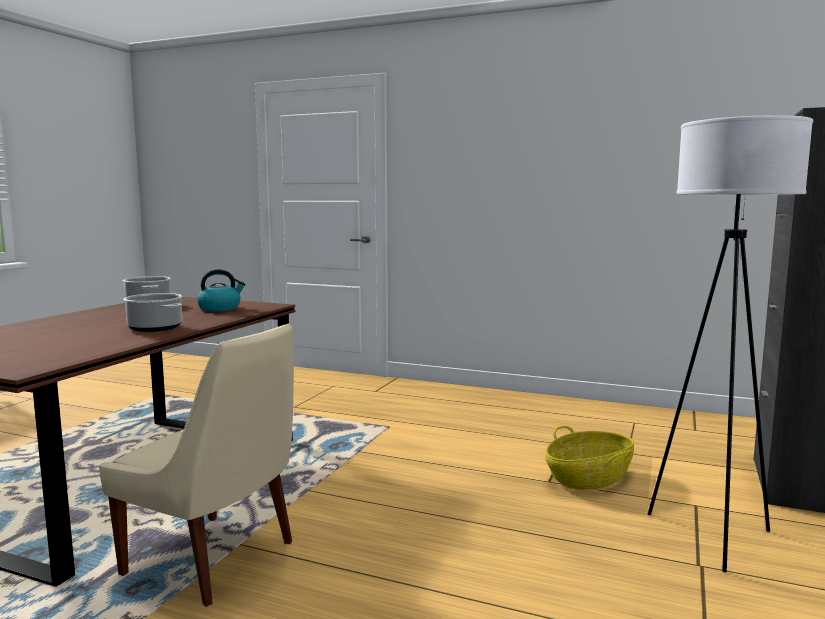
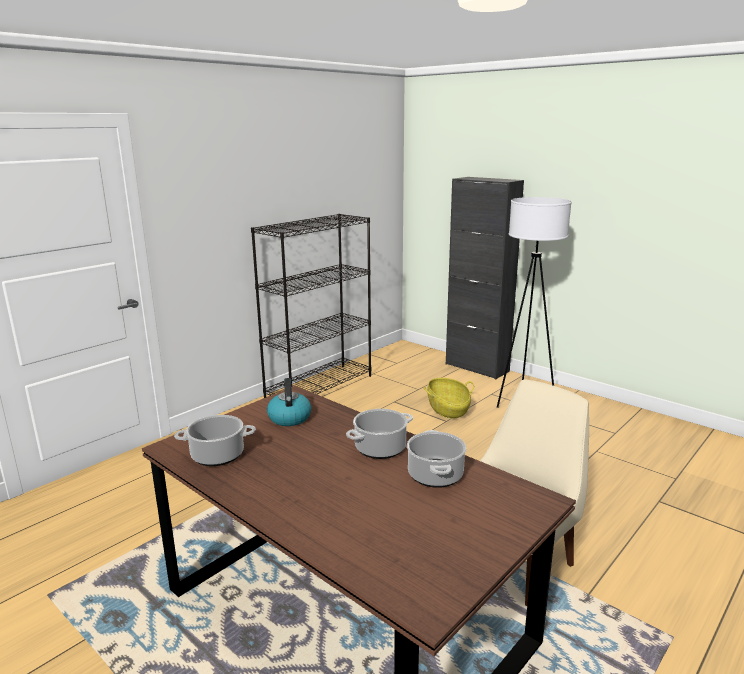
camera: 70 degrees left, 10 degrees up
none -> black bookcase [251,214,371,398]
none -> cooking pot [407,430,467,488]

